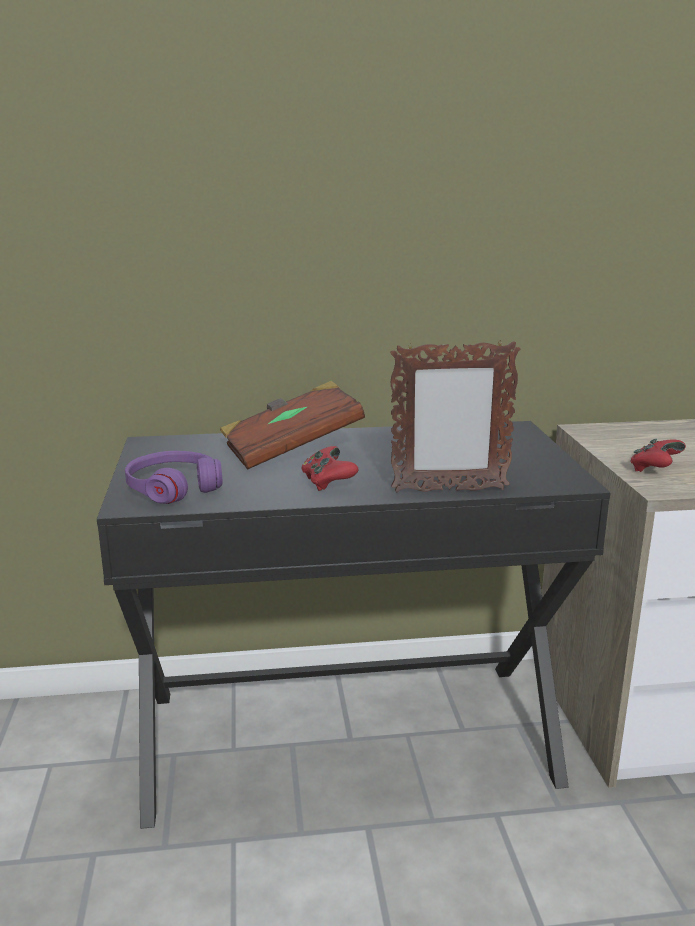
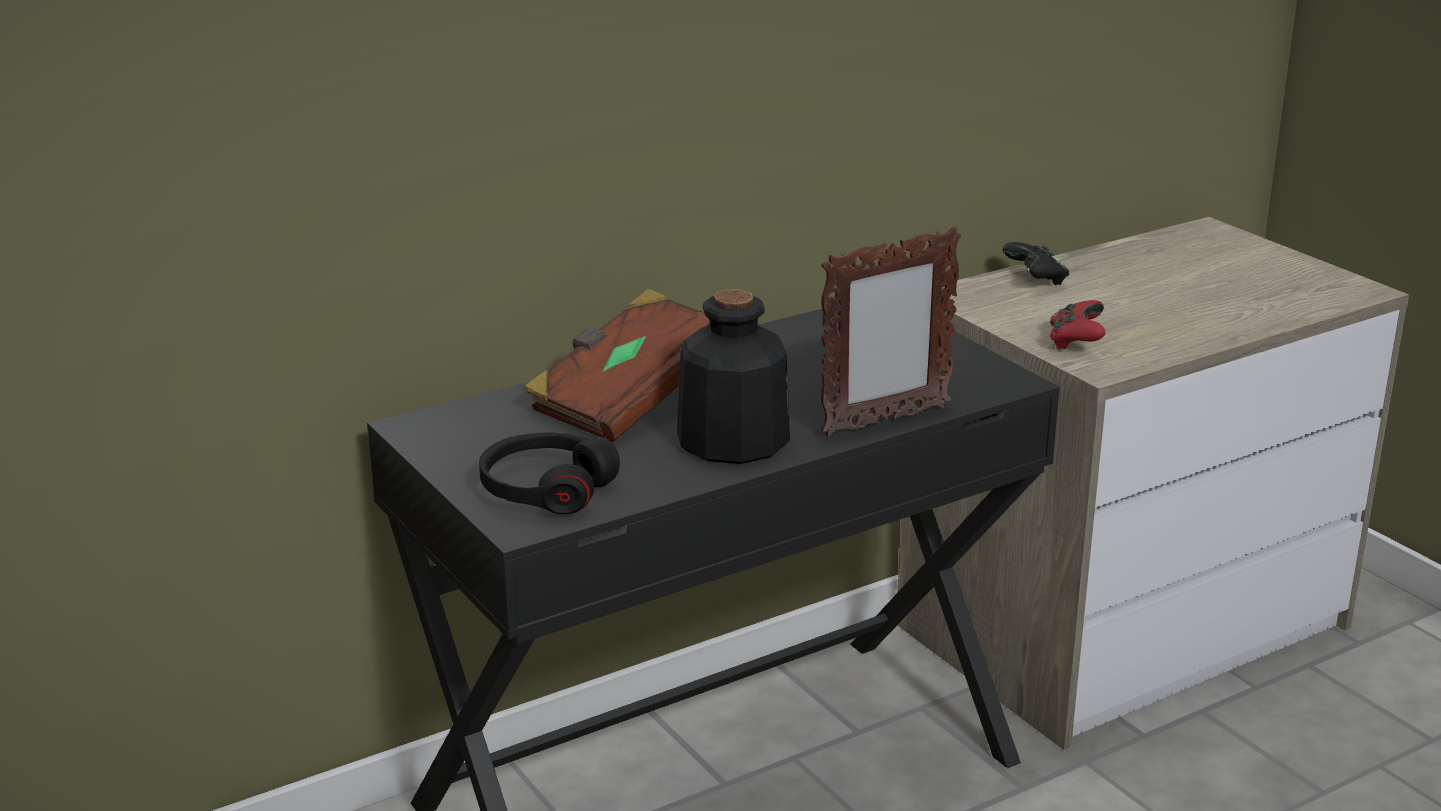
camera: 25 degrees left, 5 degrees up
purple headphones [125,451,222,504] -> black headphones [479,433,620,514]
red game controller [301,446,359,491] -> bottle [677,289,790,464]
none -> black game controller [1003,242,1069,285]

